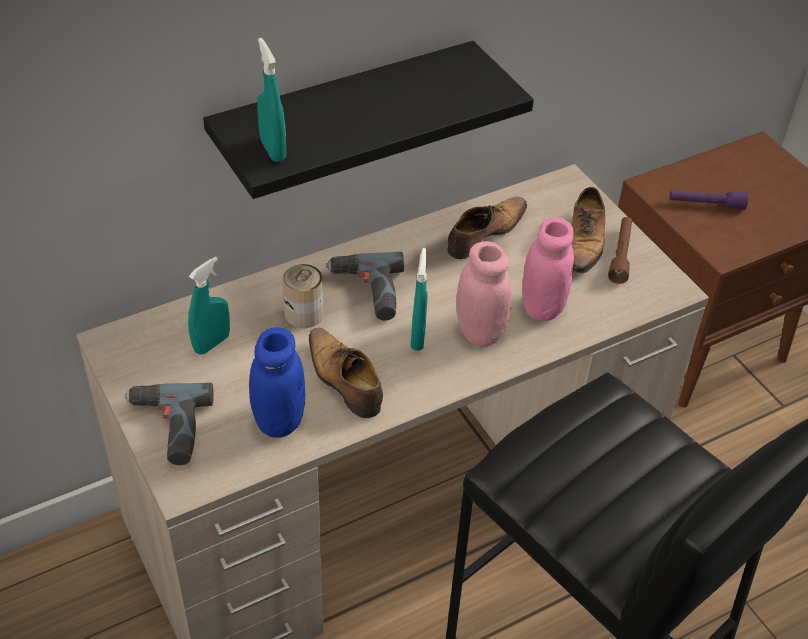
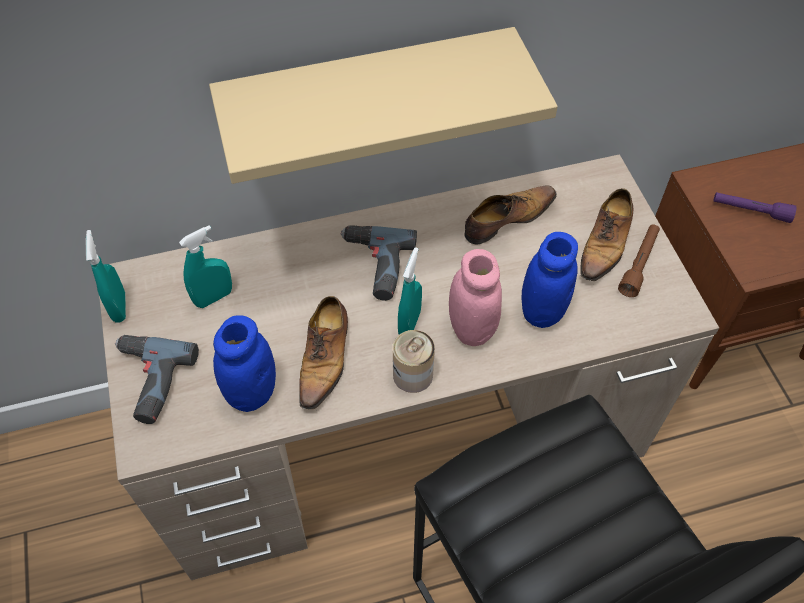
camera: 15 degrees right, 10 degrees up
black shelf [203,41,534,199] -> beige shelf [209,27,558,184]
turquoise spray bottle [257,38,286,162] -> turquoise spray bottle moved to [86,230,126,323]
can [283,264,323,328] -> can moved to [393,330,435,393]
shoe [309,327,383,418] -> shoe turned 150 degrees counterclockwise [299,296,348,409]
pink jar [522,218,574,321] -> blue jar [522,232,578,328]

